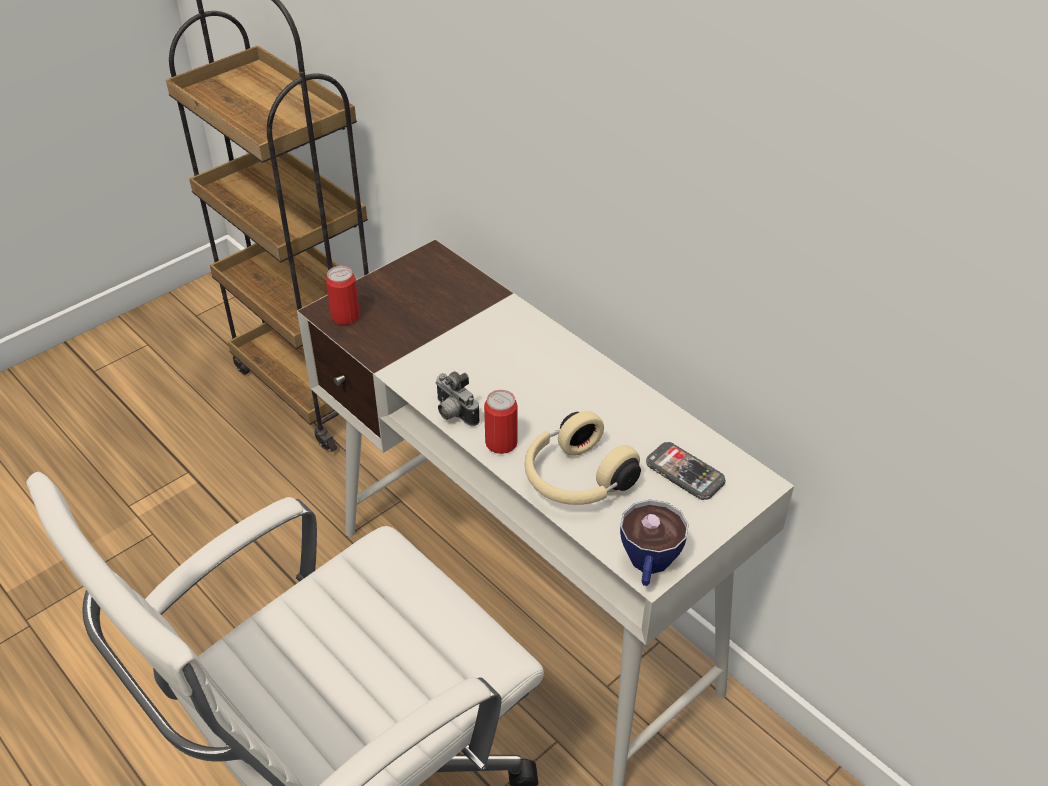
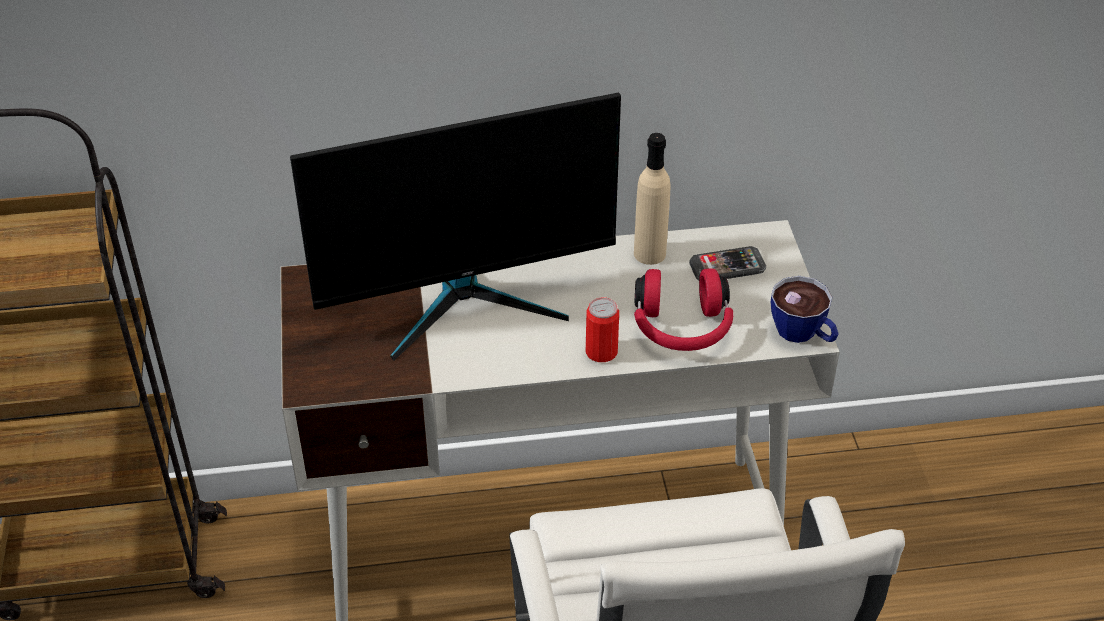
camera: 55 degrees left, 0 degrees up
can [326,266,360,325] -> none
camera [436,371,480,426] -> none
beige headphones [524,411,641,505] -> red headphones [634,268,733,351]
none -> monitor [290,93,621,361]
none -> beige bottle [634,133,671,265]

